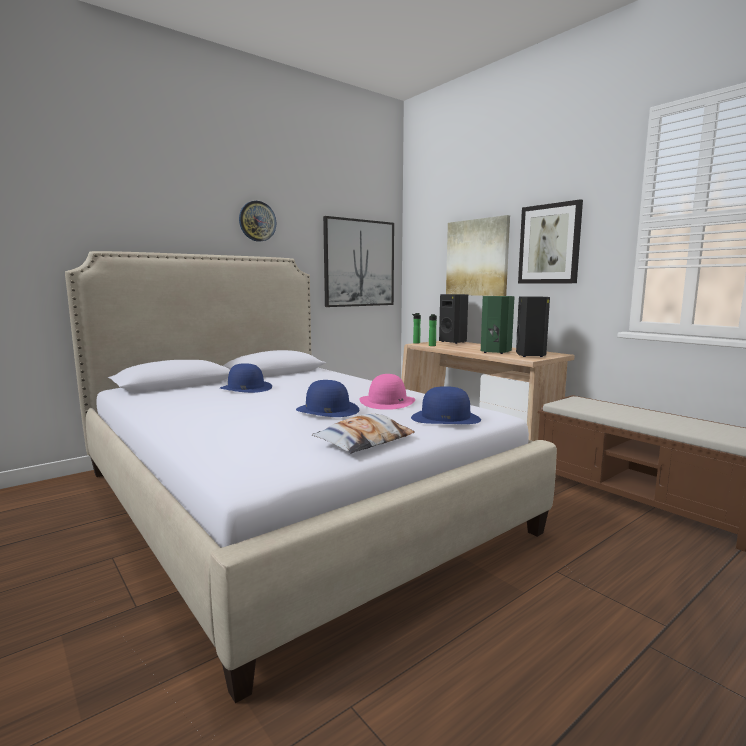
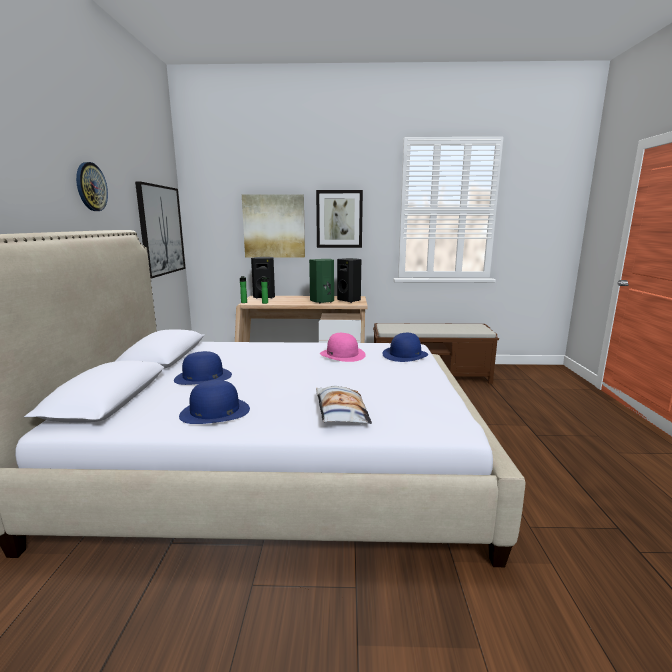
camera: 50 degrees left, 5 degrees up
blue hat [296,380,359,417] -> blue hat moved to [179,380,250,424]
pillow [312,413,415,454] -> pillow moved to [316,386,372,424]

